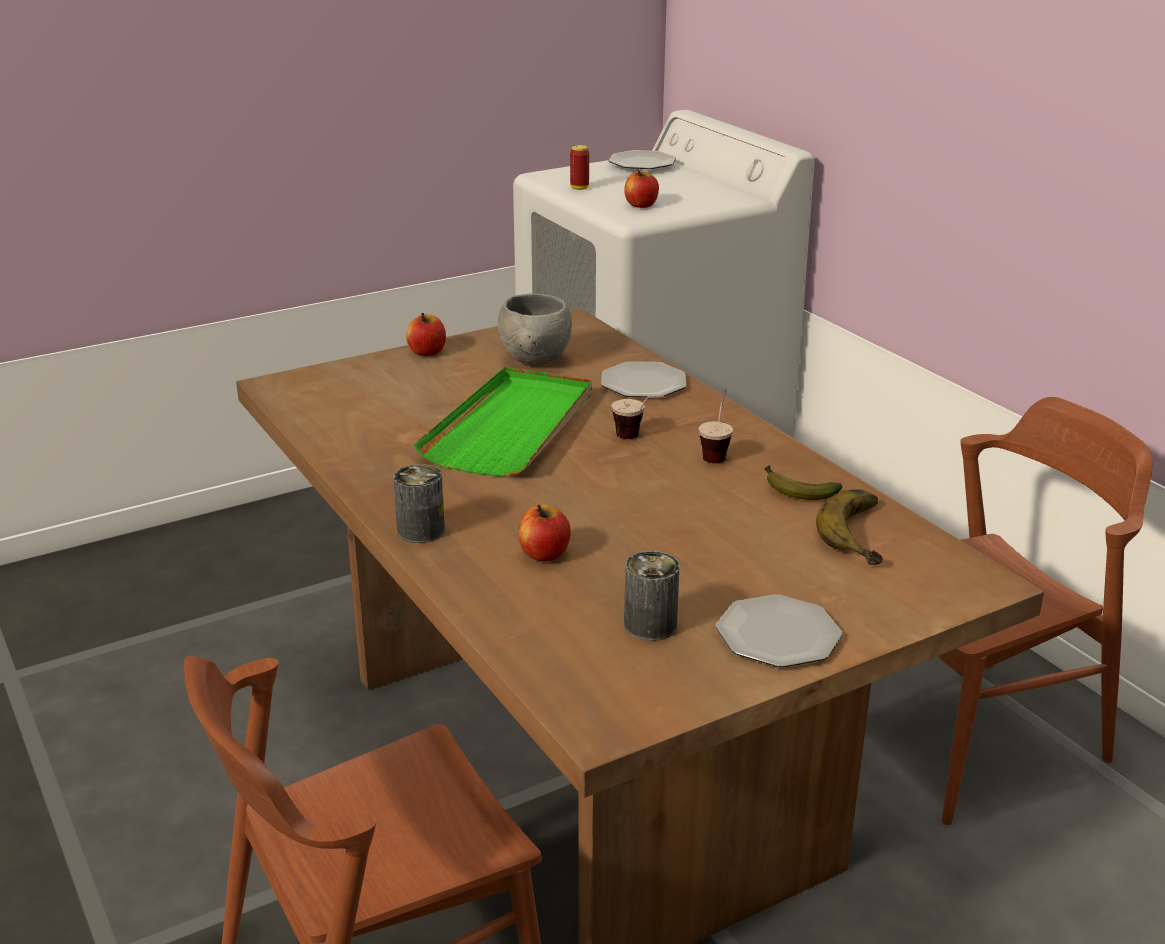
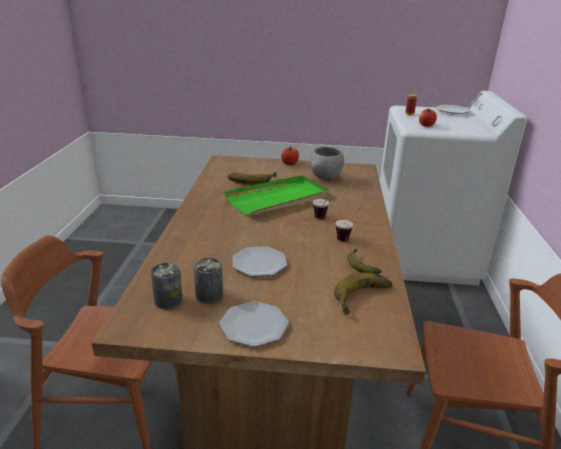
camera: 35 degrees right, 0 degrees up
can [393,464,445,543] -> can moved to [151,262,183,309]
apple [518,505,571,561] -> none
plate [601,361,686,397] -> plate moved to [232,246,287,277]
none -> banana [228,172,277,185]

